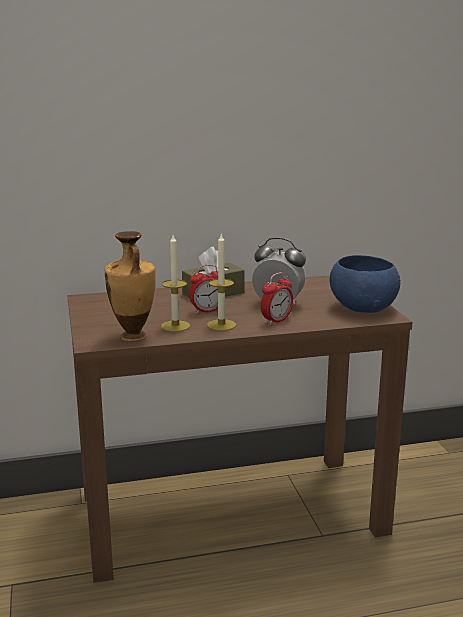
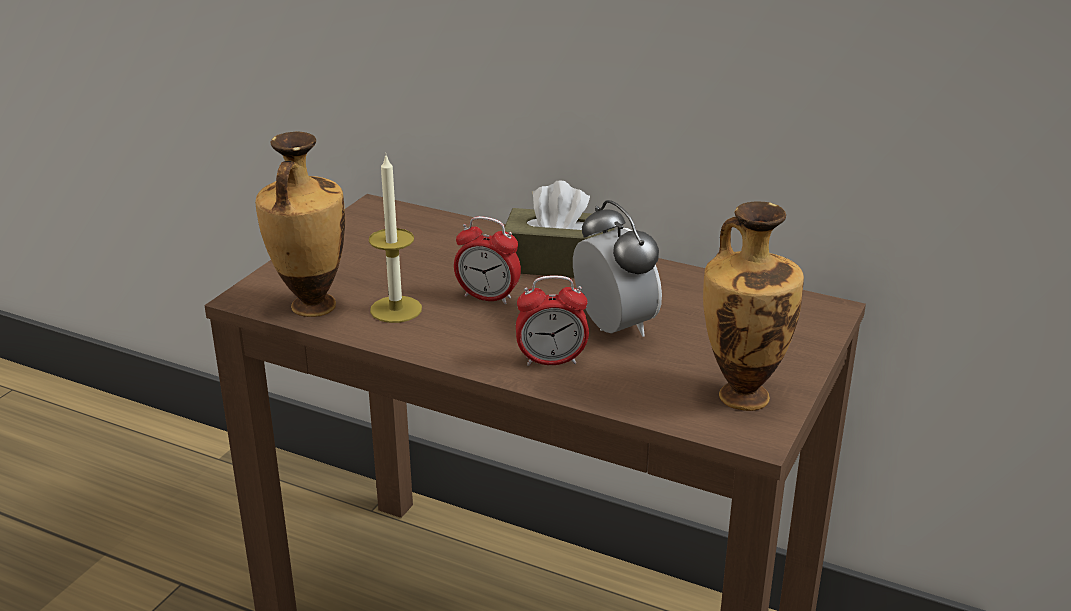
camera: 40 degrees right, 10 degrees up
candle [207,234,236,331] -> none
blue bowl [329,255,400,313] -> vase [703,202,804,411]

